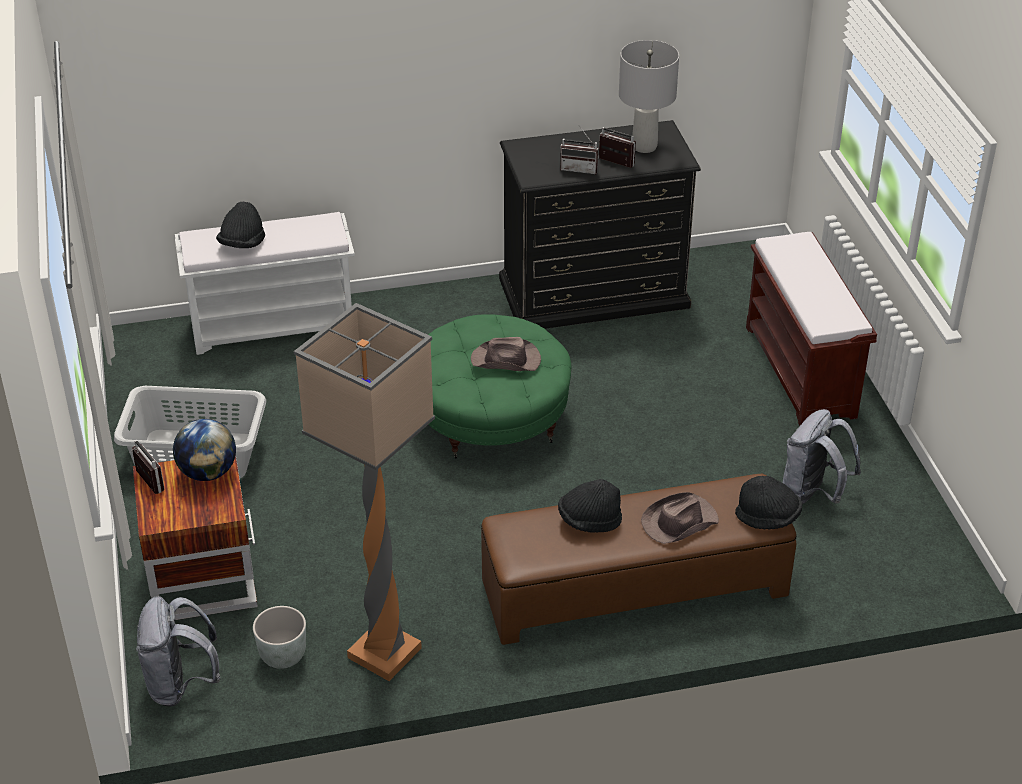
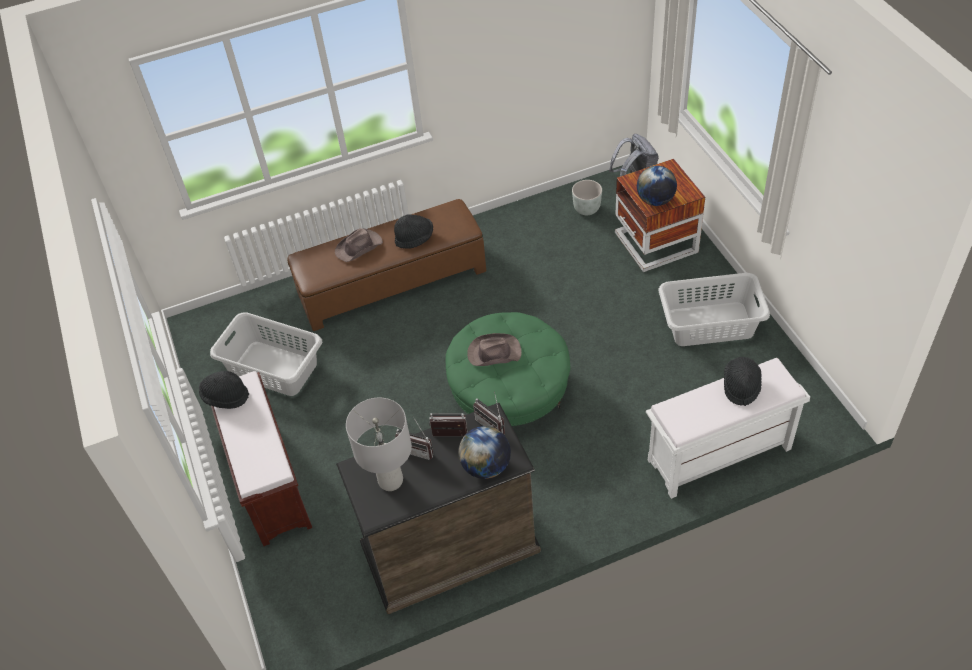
camera: 175 degrees right, 10 degrees up
radio [129,440,165,494] -> radio moved to [473,392,505,434]
floor lamp [294,303,435,681] -> none
black hat [735,476,802,530] -> black hat moved to [199,371,249,409]
grey backpack [783,409,861,504] -> grey laundry basket [210,312,322,396]
none -> globe [458,426,511,479]

